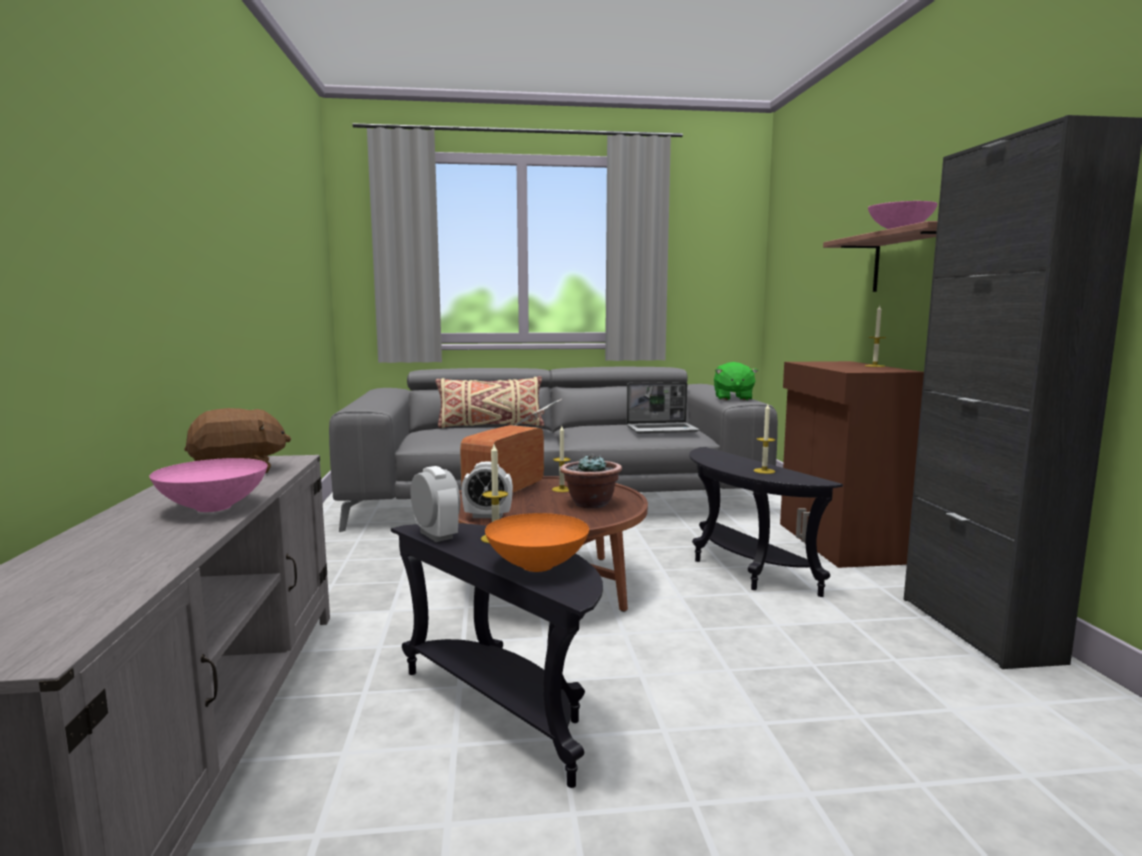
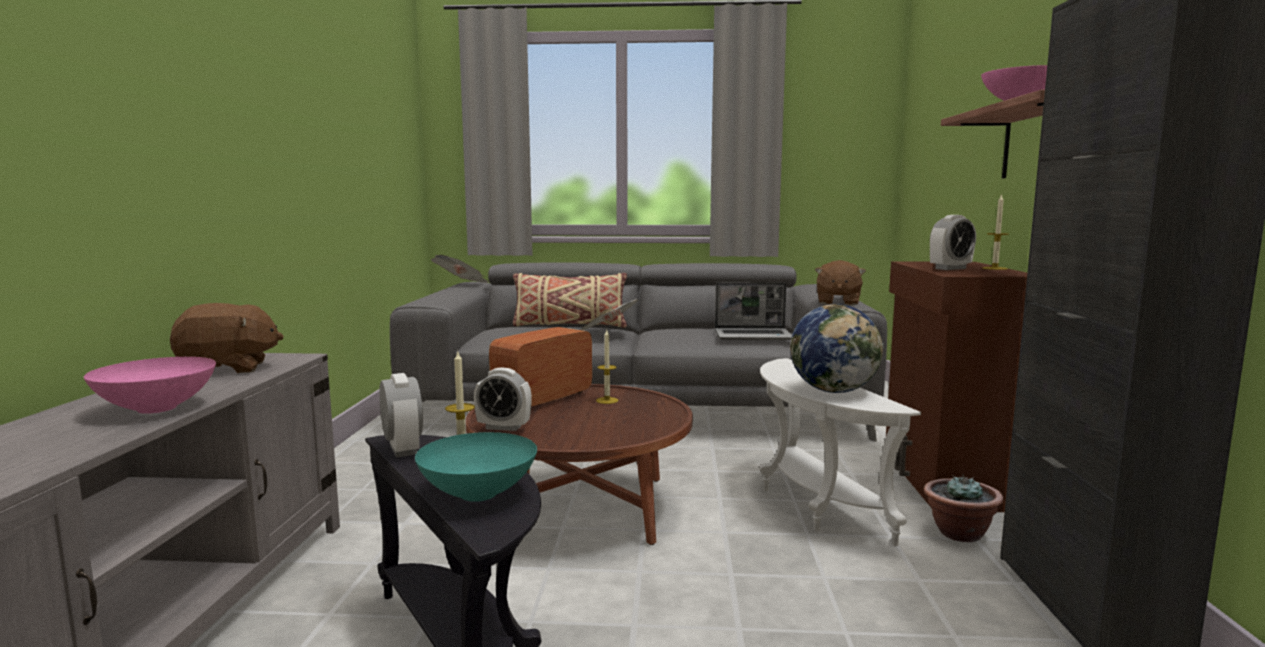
camera: 10 degrees right, 0 degrees up
orange bowl [485,513,589,572] -> turquoise bowl [415,432,537,502]
potted plant [560,453,622,508] -> potted plant moved to [924,474,1004,542]
black side table [689,447,843,597] -> white side table [759,358,921,546]
green plush toy [714,362,758,401] -> brown plush toy [815,260,866,305]
candle [754,404,775,474] -> globe [790,304,884,393]
none -> newspaper [431,255,489,283]
none -> alarm clock [930,215,976,270]

